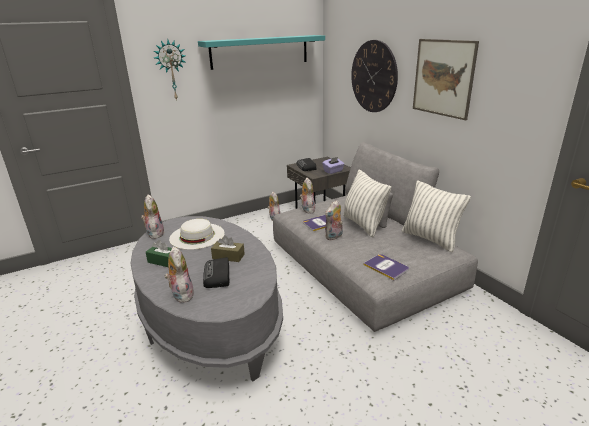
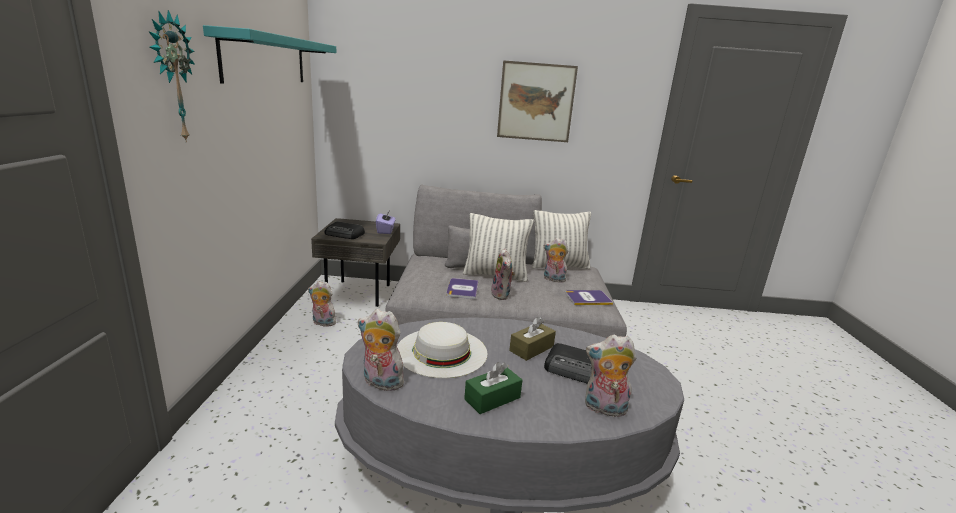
camera: 60 degrees left, 5 degrees down
plush toy [300,178,315,213] -> plush toy moved to [544,238,569,283]
wall clock [351,40,398,112] -> none

